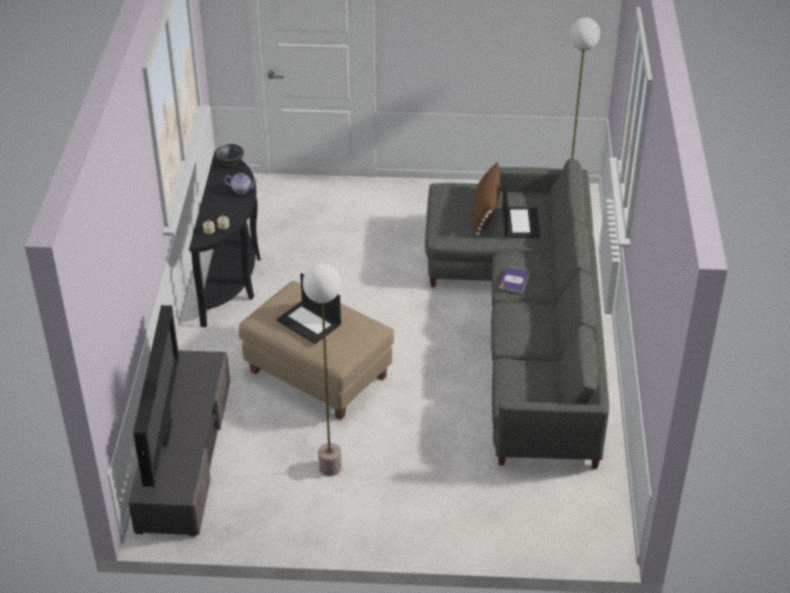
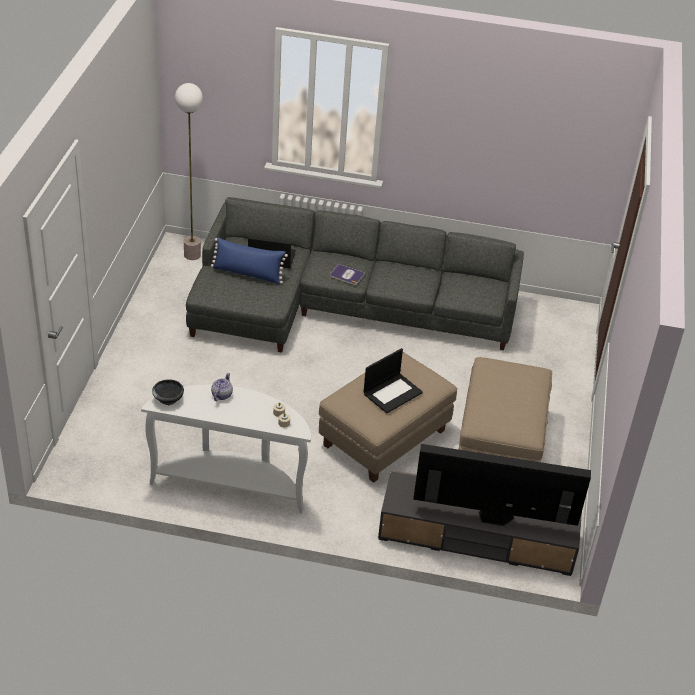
camera: 85 degrees left, 0 degrees up
black console table [189,150,261,327] -> white console table [141,385,311,513]
floor lamp [303,263,342,476] -> beige ottoman [458,357,552,462]
brown pillow [472,162,500,235] -> blue pillow [211,237,288,284]

